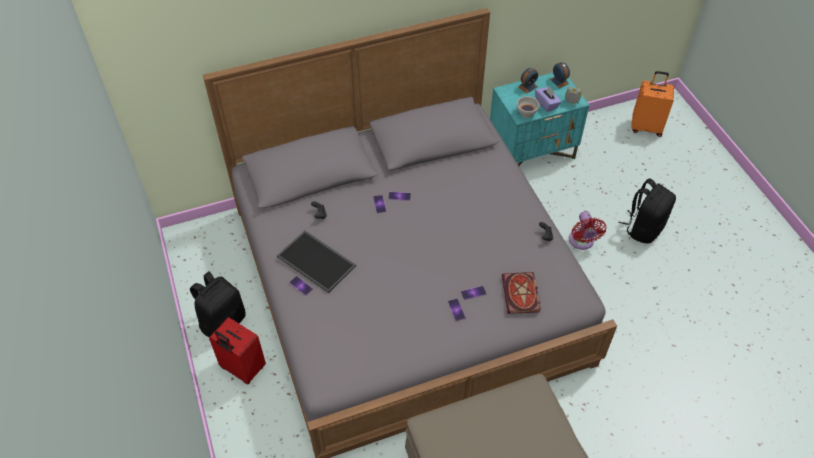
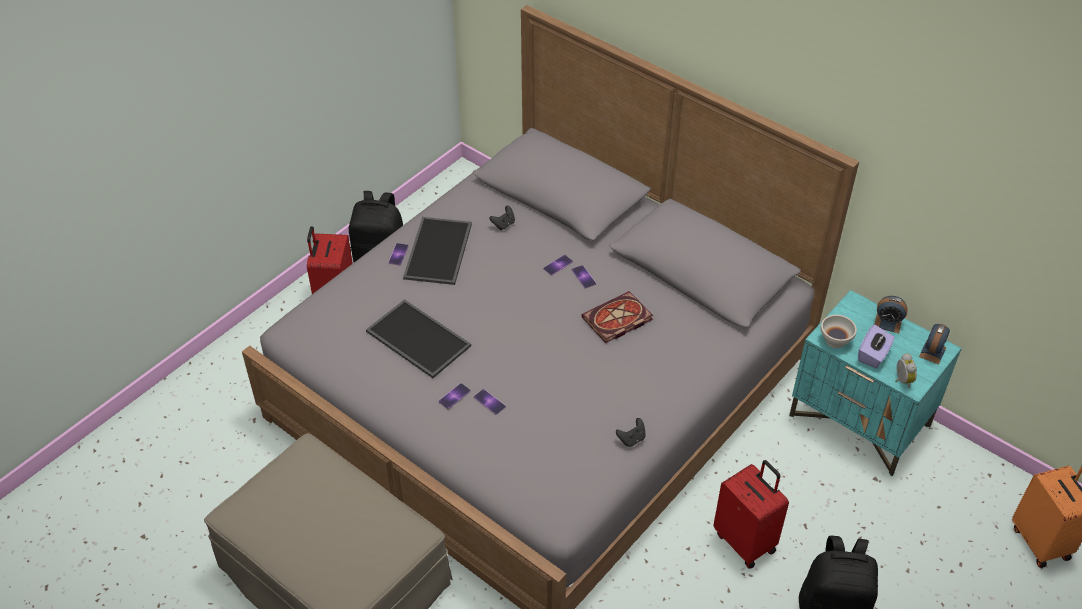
camera: 60 degrees right, 5 degrees down
book [502,272,541,314] -> book moved to [581,291,653,343]
red fan [569,211,606,250] -> red suitcase [714,460,789,569]
none -> tray [366,299,471,378]

